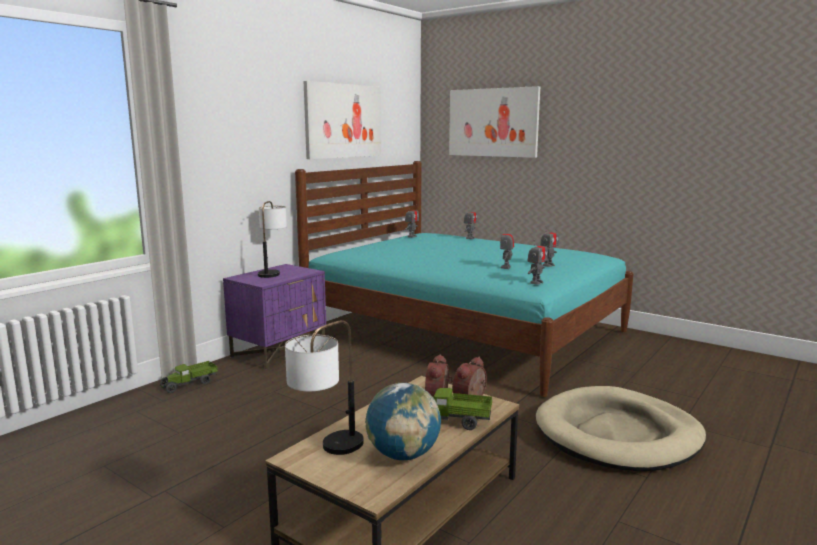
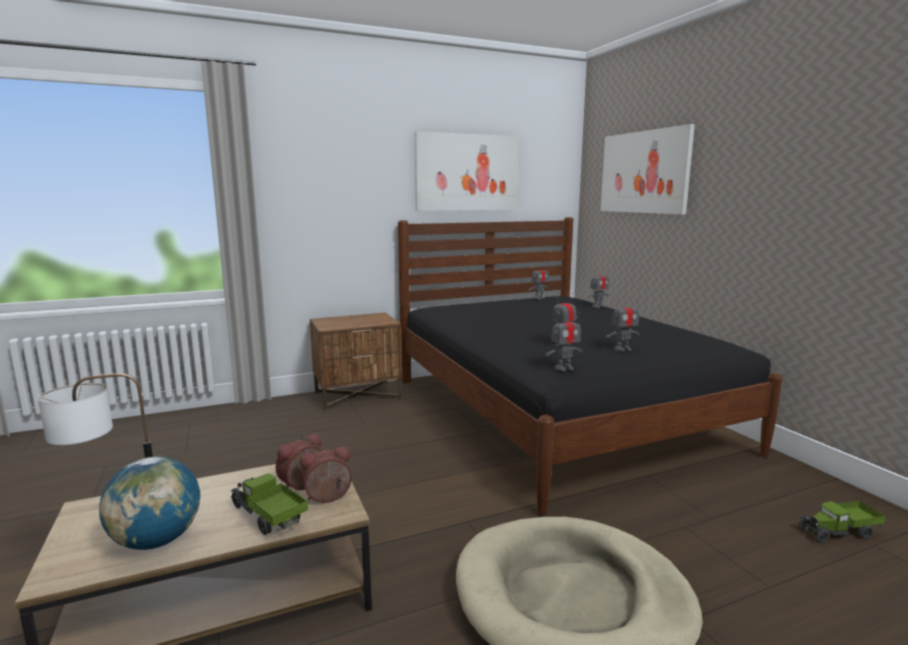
camera: 30 degrees right, 0 degrees up
toy truck [159,361,218,393] -> toy truck moved to [797,501,886,543]
purple nightstand [223,264,326,370] -> brown nightstand [310,313,402,411]
table lamp [258,201,287,278] -> none
turquoise bed [295,161,634,397] -> black bed [398,217,782,516]

